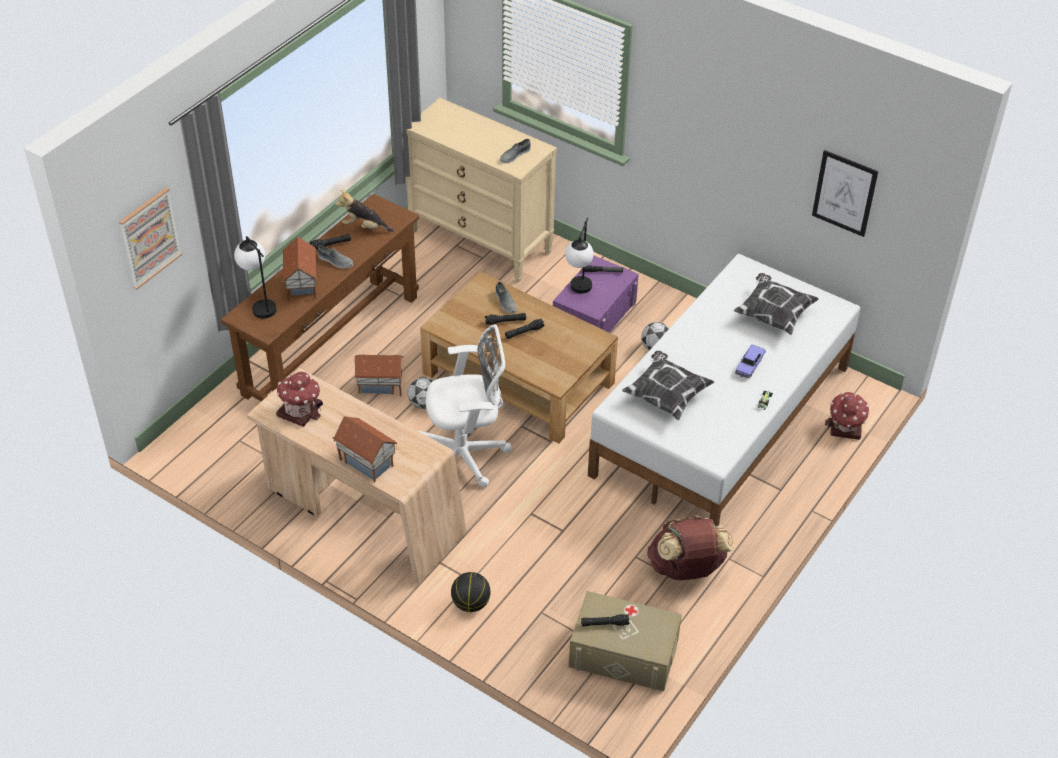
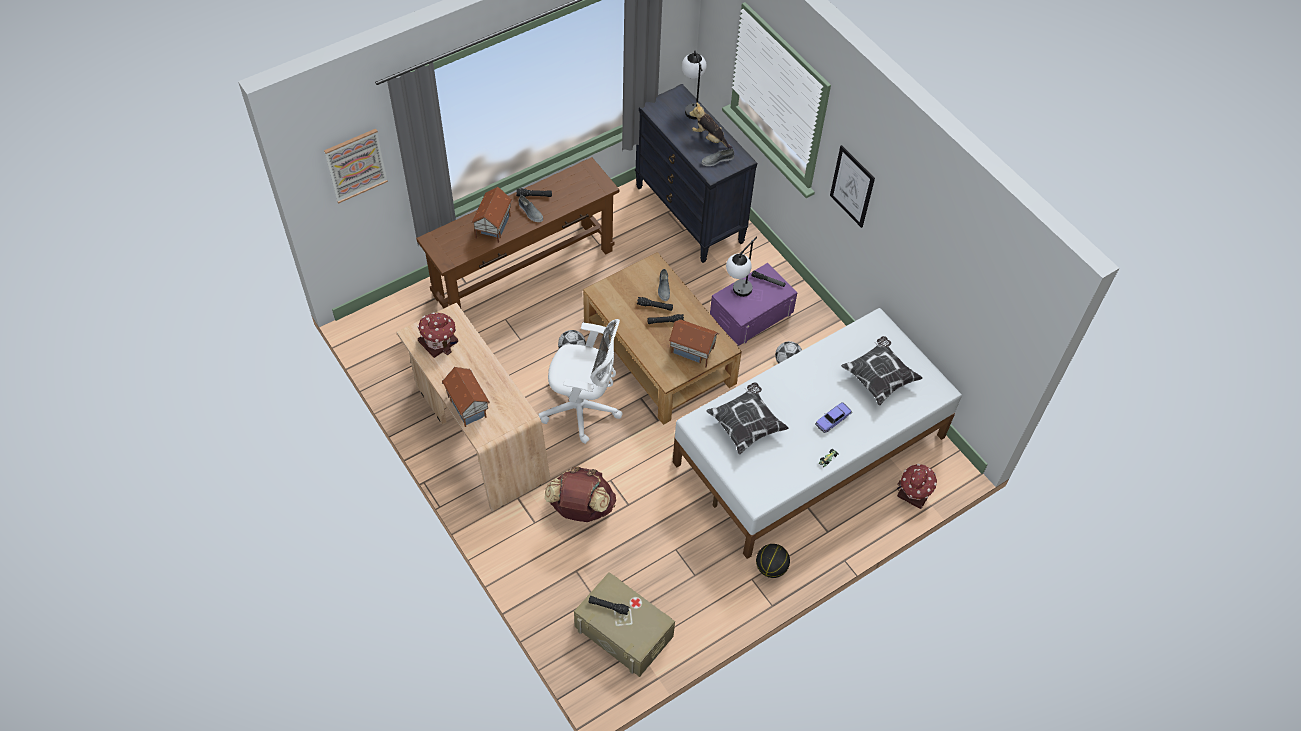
camera: 20 degrees right, 10 degrees up
table lamp [234,236,277,319] -> table lamp moved to [682,51,707,119]
plush toy [336,190,394,232] -> plush toy moved to [689,102,733,149]
toy house [354,354,404,396] -> toy house moved to [668,319,719,367]
beige dresser [406,97,557,282] -> black dresser [635,84,757,263]
basketball [451,572,491,612] -> basketball moved to [756,544,790,578]
brown backpack [647,515,734,580] -> brown backpack moved to [545,466,616,522]
picture [812,150,878,237] -> picture moved to [830,145,875,228]

